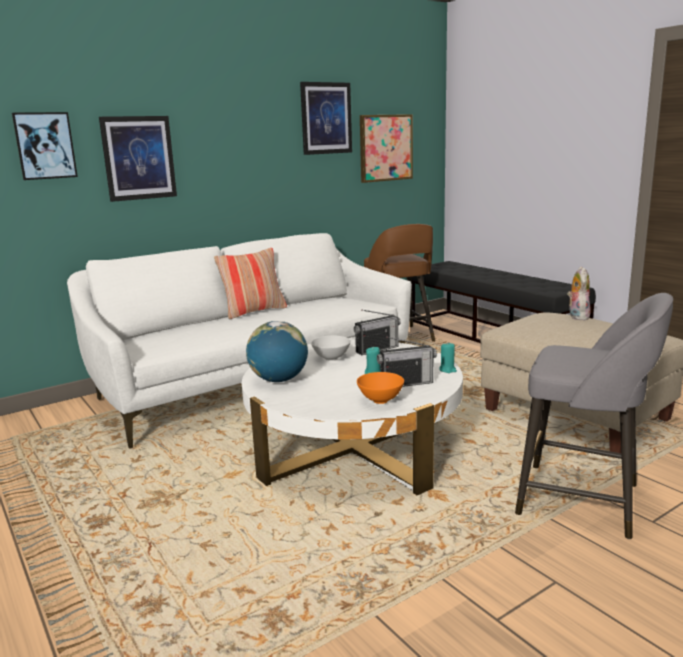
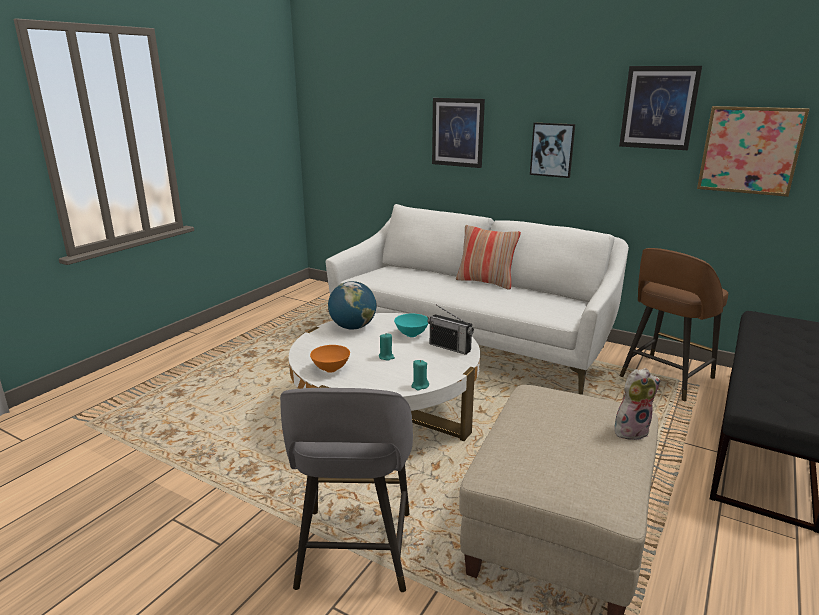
camera: 65 degrees right, 5 degrees up
picture [12,112,78,180] -> picture moved to [530,123,575,178]
white bowl [311,336,351,361] -> turquoise bowl [394,313,428,337]
radio [377,336,437,387] -> none

